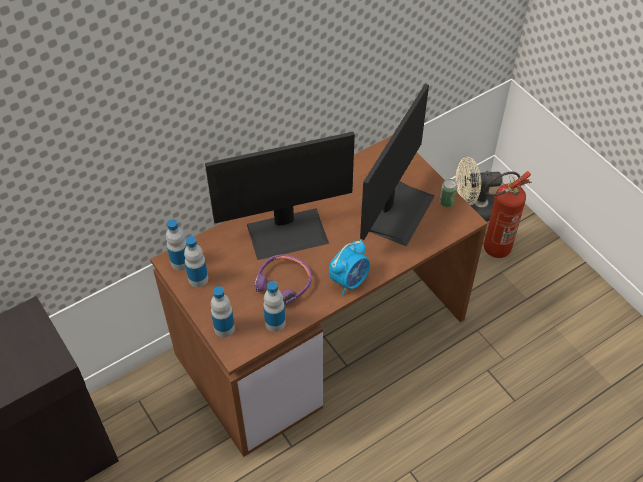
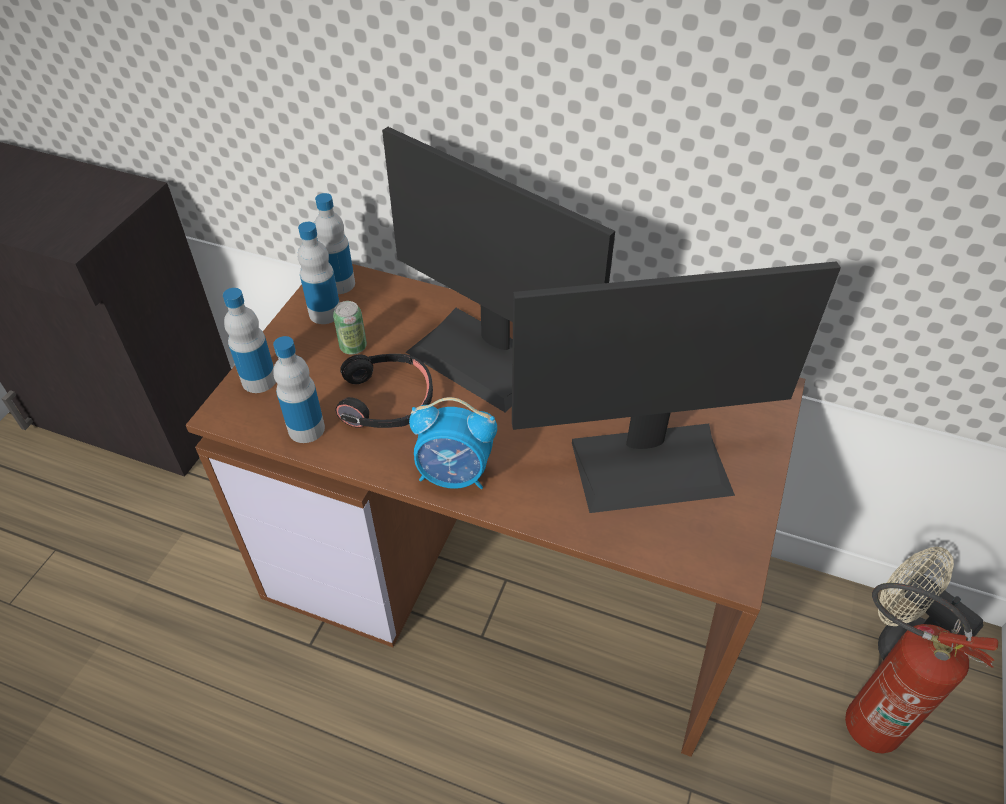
camera: 55 degrees right, 5 degrees down
purple headphones [254,255,311,306] -> black headphones [335,354,433,428]
can [439,179,457,207] -> can moved to [333,301,367,355]

